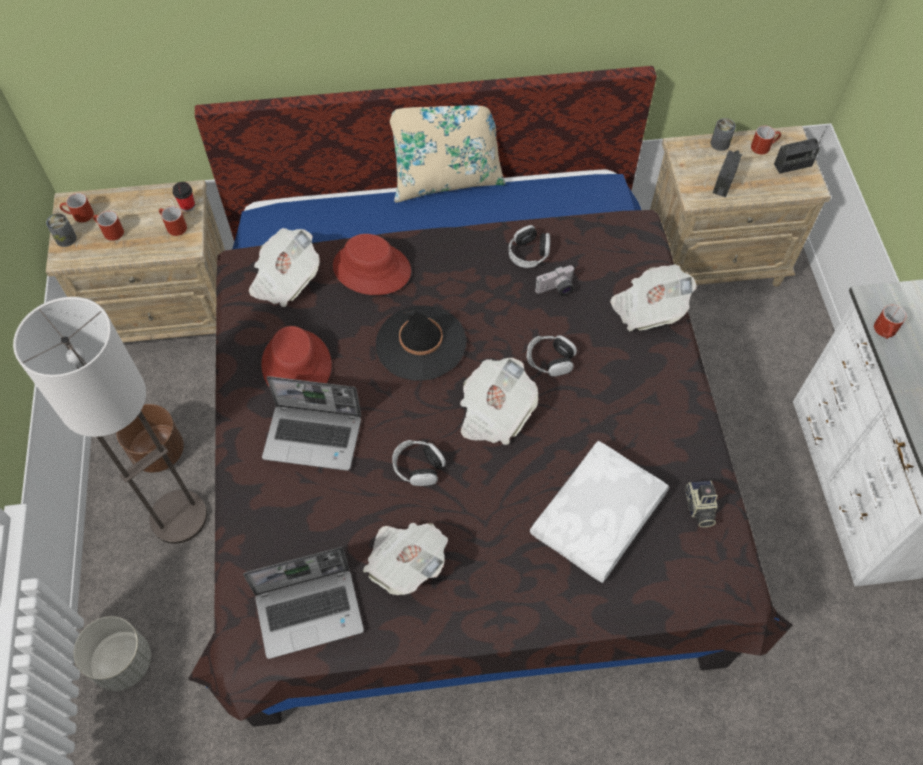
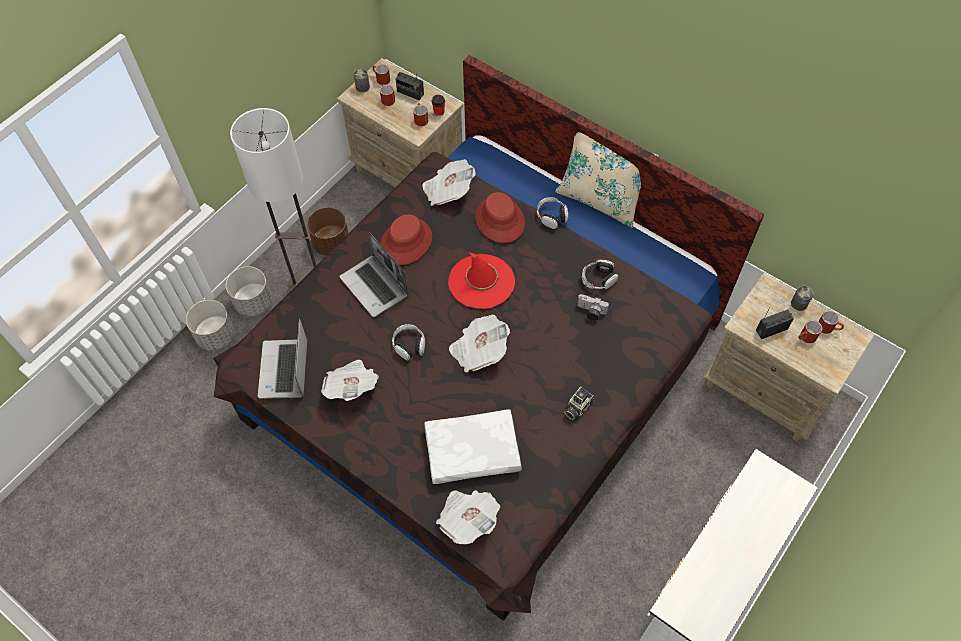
camera: 45 degrees right, 0 degrees up
laptop [243,547,364,659] -> laptop turned 60 degrees clockwise [258,319,307,399]
black hat [376,306,466,381] -> red hat [448,252,515,309]
headphones [527,335,577,376] -> headphones moved to [537,197,568,229]
newspaper [610,264,697,331] -> newspaper moved to [436,490,500,544]
camera [685,480,718,528] -> camera moved to [564,387,594,420]
radio [774,126,827,174] -> radio moved to [395,72,424,100]
red mug [874,305,907,339] -> red mug moved to [798,320,822,343]
none -> grey planter [226,266,272,316]

